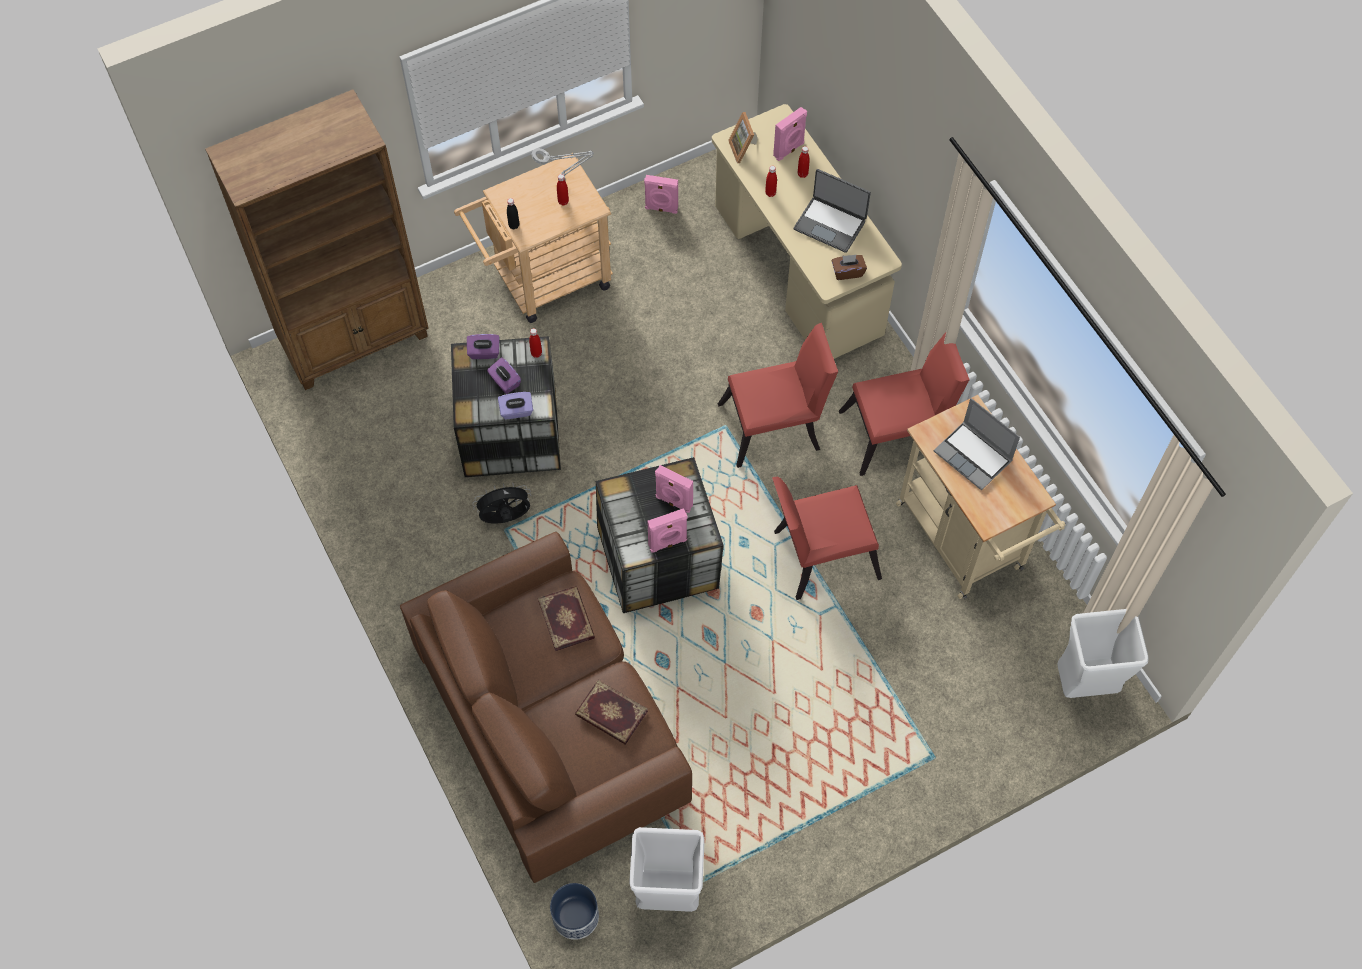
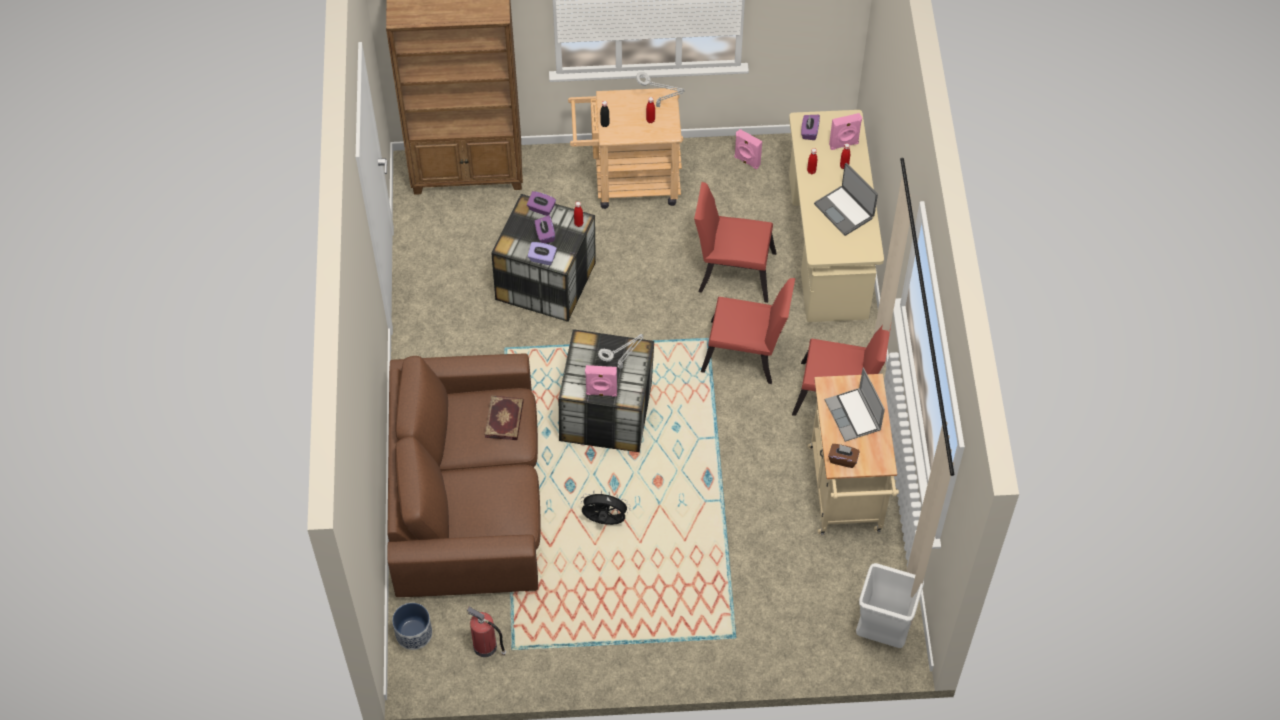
camera: 25 degrees right, 5 degrees down
black fan [472,483,531,524] -> black fan moved to [580,490,630,525]
book [575,680,648,745] -> none
white trash can [629,827,705,912] -> fire extinguisher [466,607,506,657]
pink speaker [655,465,693,513] -> grey table lamp [598,334,643,369]
picture frame [728,112,758,163] -> purple tissue box [801,115,820,140]
red chair [772,477,882,600] -> red chair moved to [694,182,776,303]
brown tissue box [832,255,867,280] -> brown tissue box moved to [828,444,860,468]

